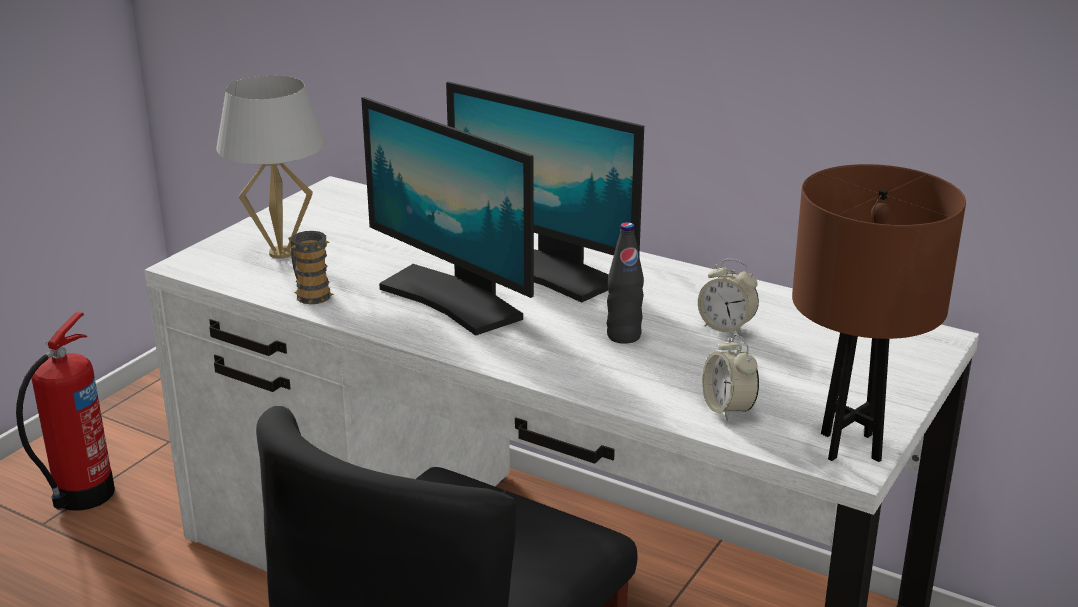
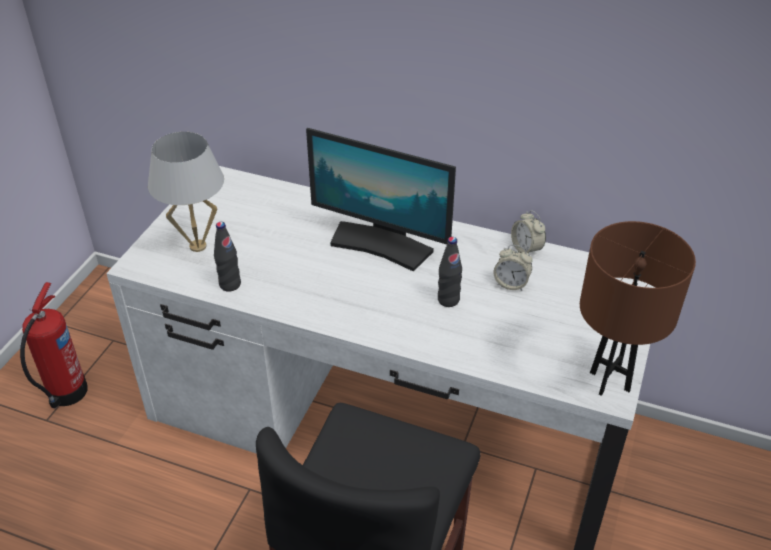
camera: 10 degrees left, 15 degrees up
mug [288,231,334,304] -> black bottle [214,222,241,292]
monitor [361,97,534,336] -> none
alarm clock [702,334,759,421] -> alarm clock moved to [511,210,546,253]

